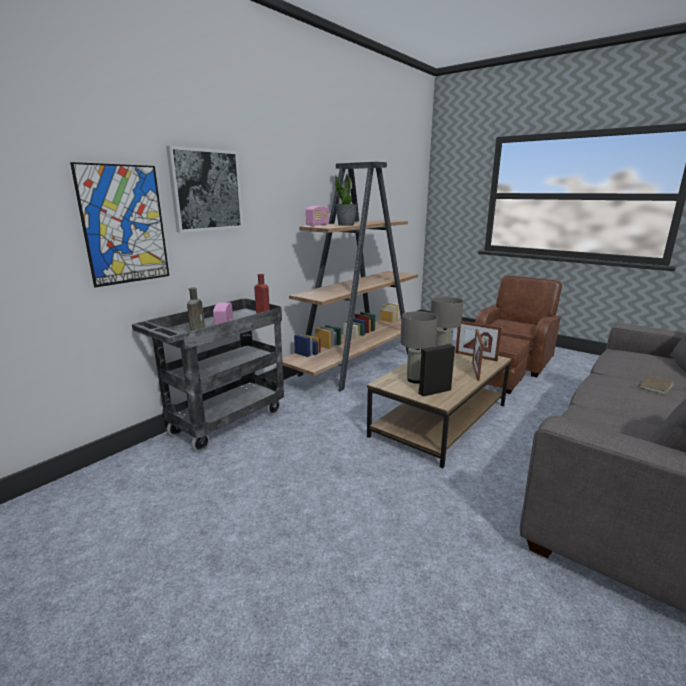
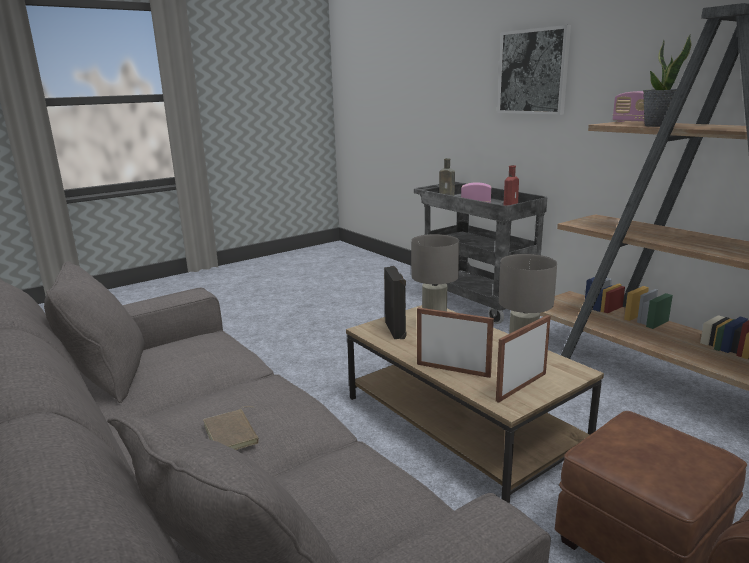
camera: 105 degrees right, 0 degrees up
picture [70,162,169,287] -> none

